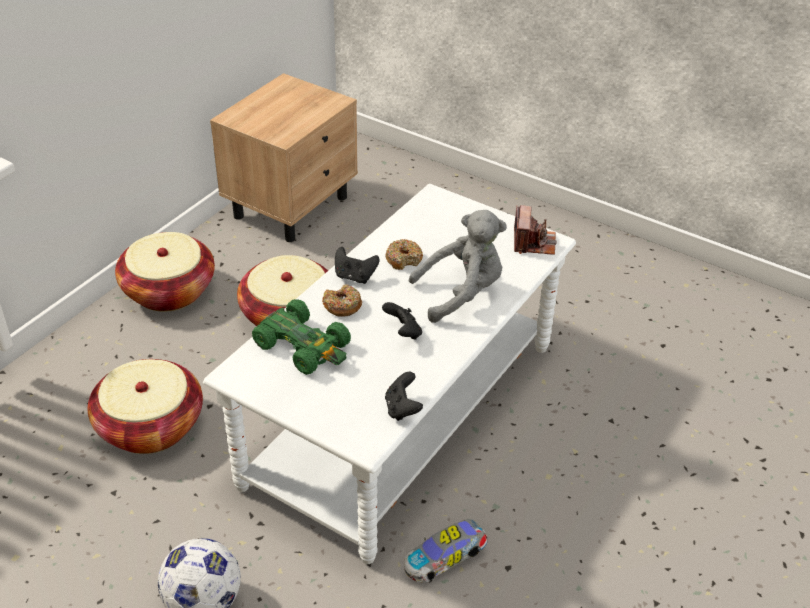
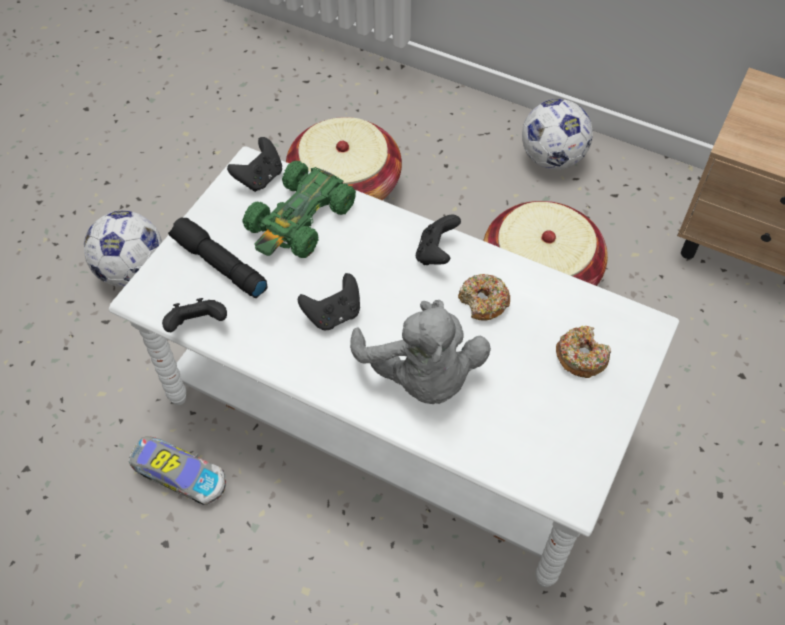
camera: 85 degrees right, 15 degrees up
basket [115,232,215,311] -> football [522,99,593,170]
donut [322,284,362,317] -> donut moved to [556,325,611,378]
toy car [404,519,488,582] -> toy car turned 150 degrees clockwise [129,436,226,505]
camera [514,205,556,255] -> none
none -> black flashlight [168,218,267,298]
none -> black game controller [227,137,282,192]

